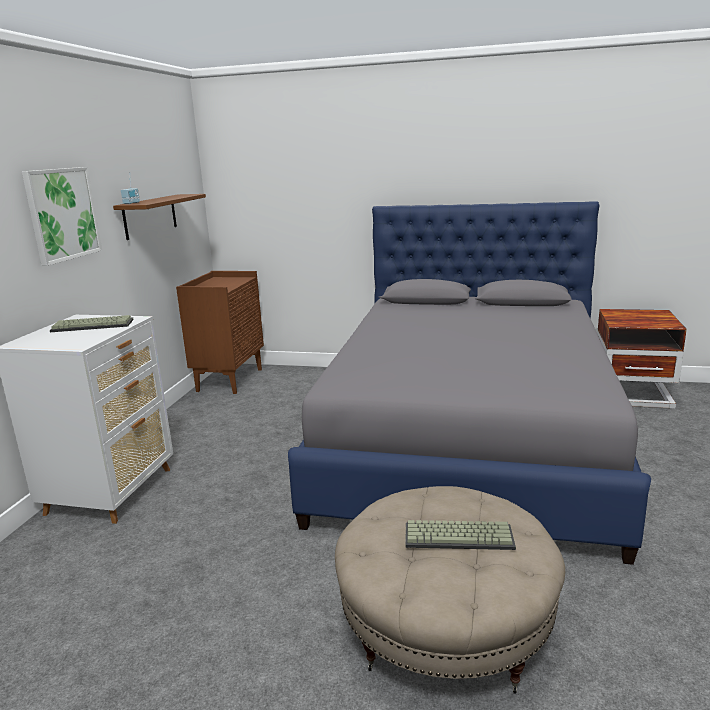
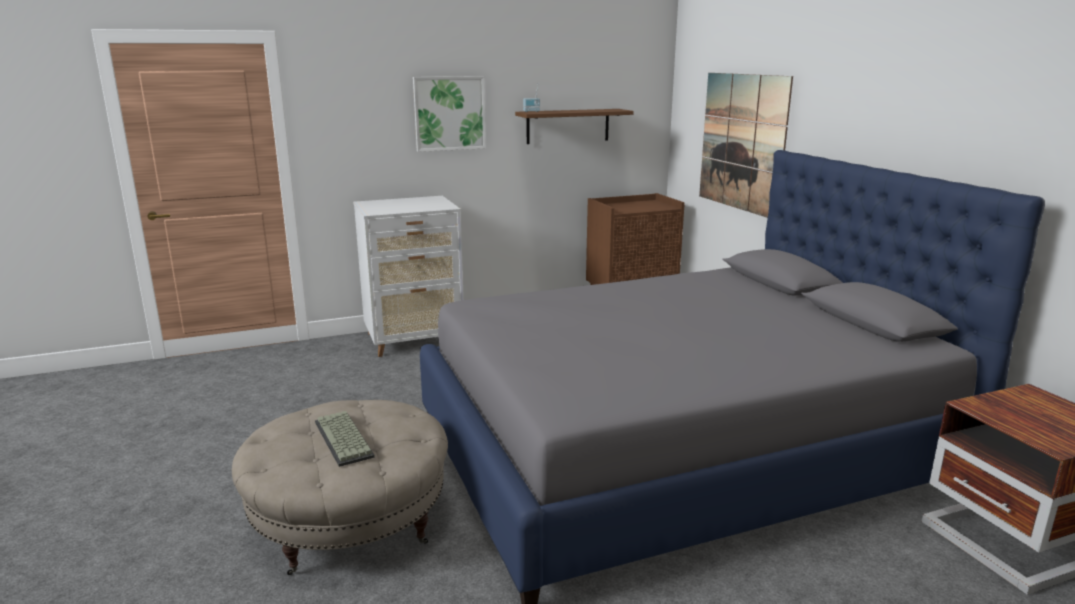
camera: 55 degrees right, 0 degrees up
keyboard [50,315,133,332] -> none
none -> picture [699,73,793,218]

